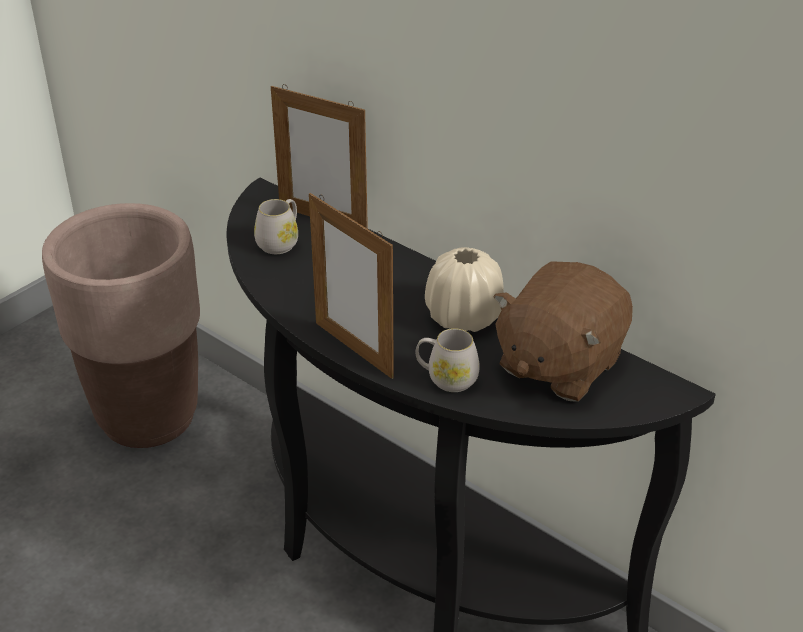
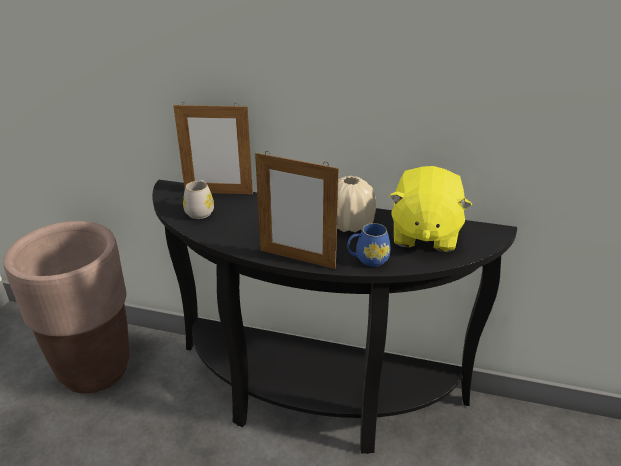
camera: 25 degrees left, 5 degrees down
white mug [416,328,480,392] -> blue mug [347,223,391,267]
brown plush toy [493,261,633,402] -> yellow plush toy [389,166,472,252]

